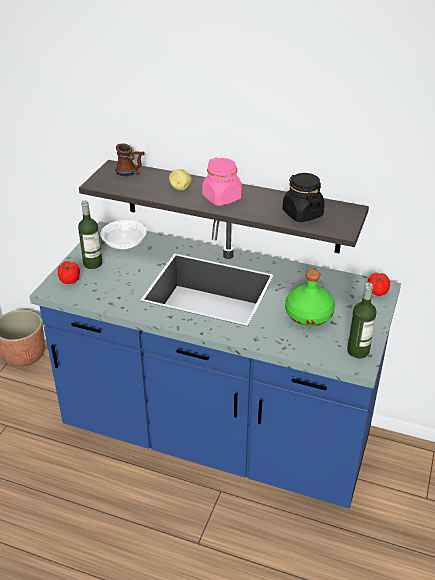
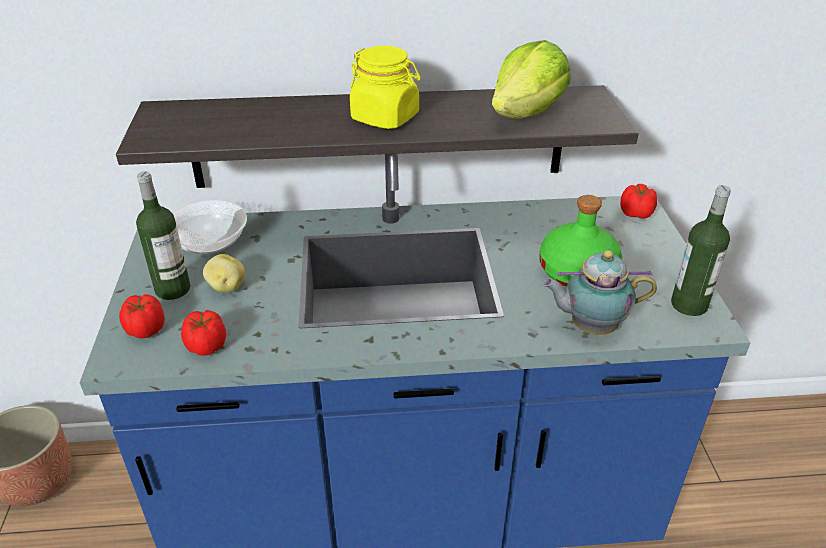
camera: 25 degrees left, 0 degrees up
mug [115,143,145,176] -> none
potato [169,169,192,191] -> potato moved to [203,254,245,293]
pink jar [202,157,242,206] -> yellow jar [350,46,420,129]
black jar [282,173,325,222] -> lettuce [492,40,571,119]
none -> tomato [181,310,226,356]
none -> teapot [542,250,657,335]

